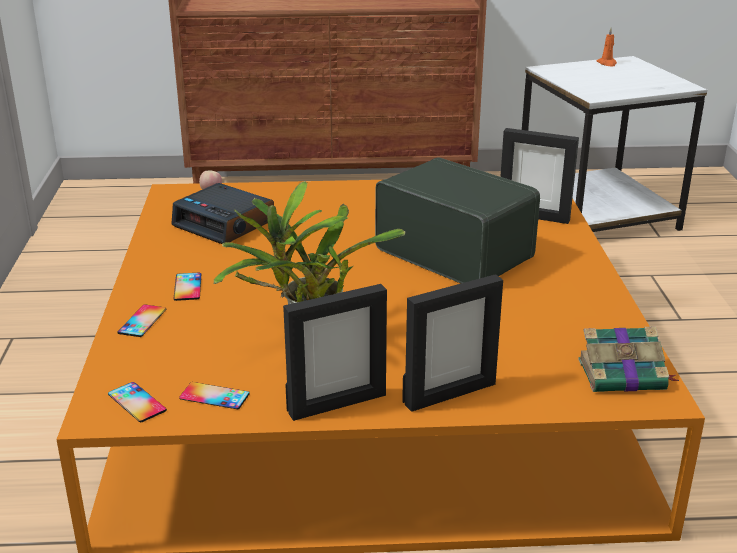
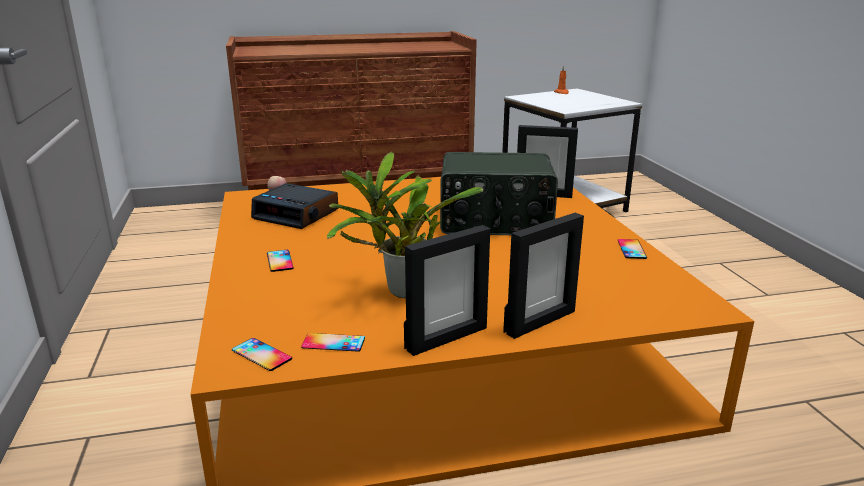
camera: 10 degrees left, 5 degrees down
phone [117,304,166,337] -> phone moved to [618,239,647,259]
radio [375,157,540,283] -> radio turned 150 degrees clockwise [440,152,558,235]
book [578,326,679,392] -> none

